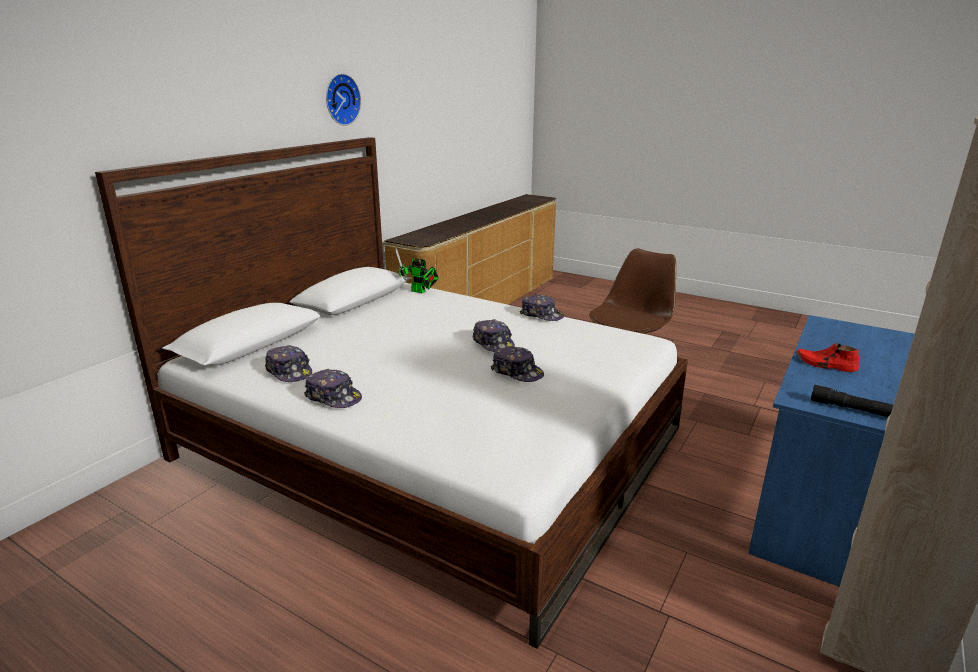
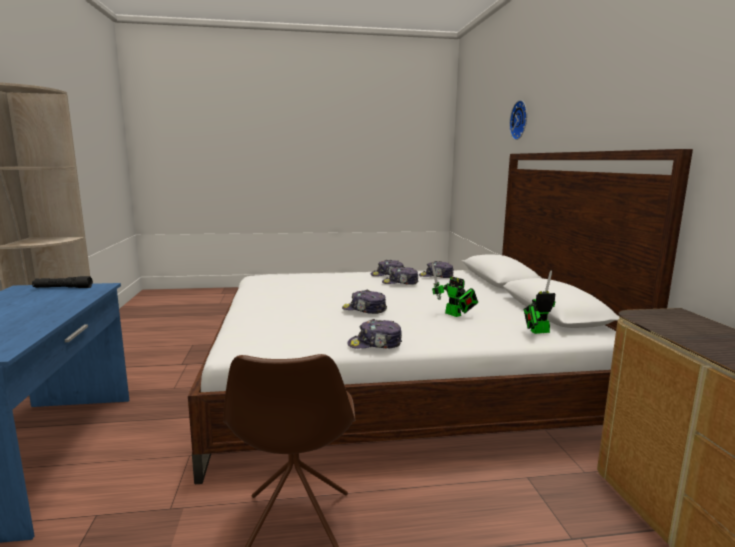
camera: 140 degrees right, 10 degrees down
wall clock [326,73,361,126] -> wall clock moved to [509,100,527,140]
cap [491,346,544,382] -> cap moved to [382,267,419,285]
red shoe [795,343,859,372] -> none
none -> toy robot [431,263,478,317]

